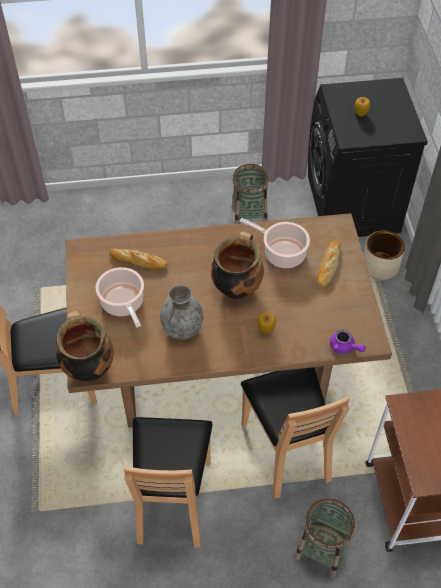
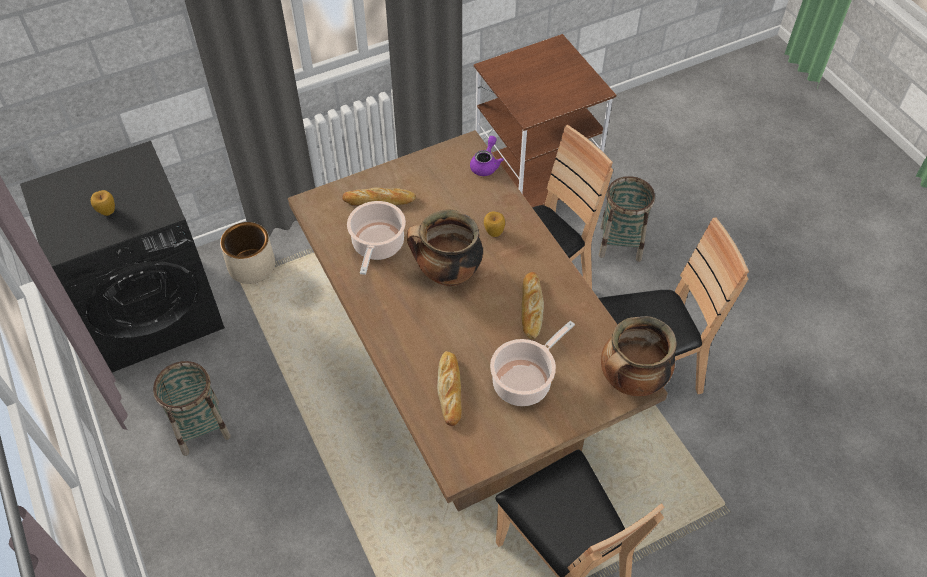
camera: 110 degrees left, 0 degrees up
grey vase [160,285,203,340] -> bread [521,272,544,339]

